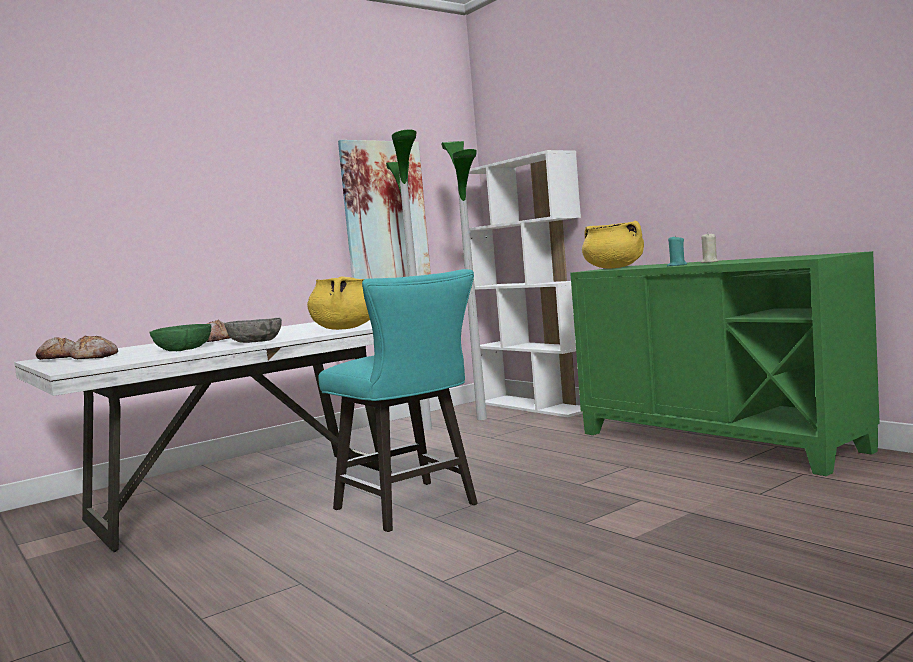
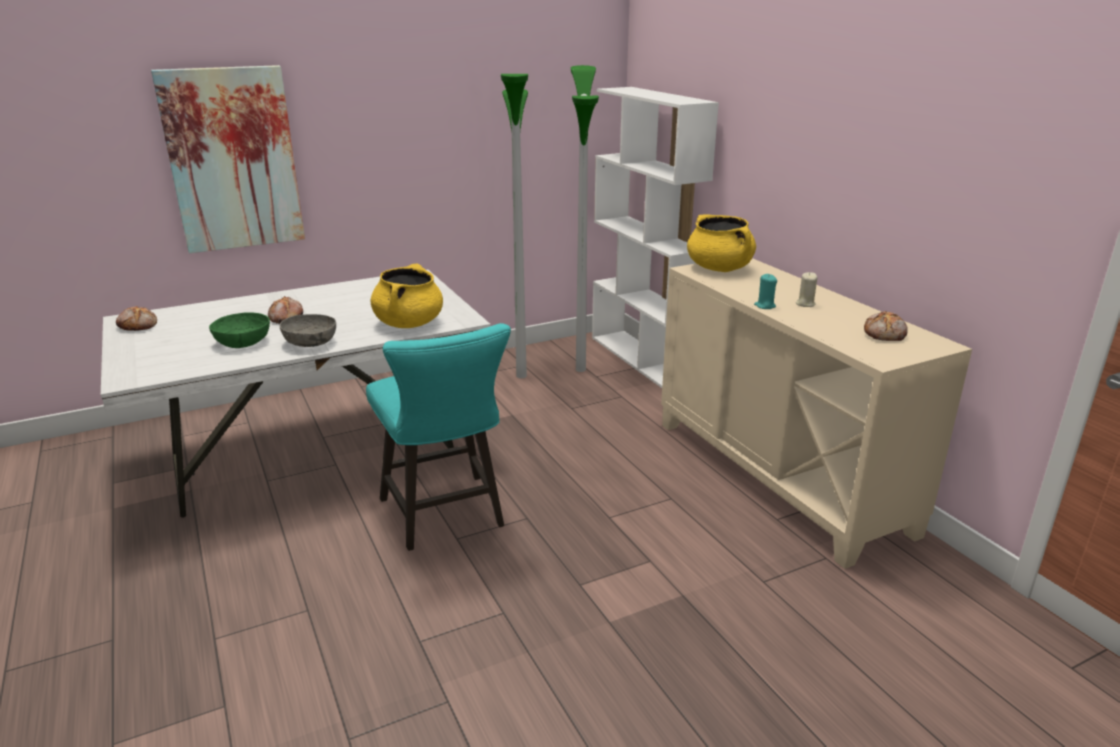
camera: 10 degrees right, 20 degrees up
bread [70,336,118,360] -> bread moved to [864,311,908,341]
picture [338,140,431,279] -> picture moved to [151,65,305,253]
green cabinet [570,251,880,476] -> beige cabinet [661,258,972,569]

